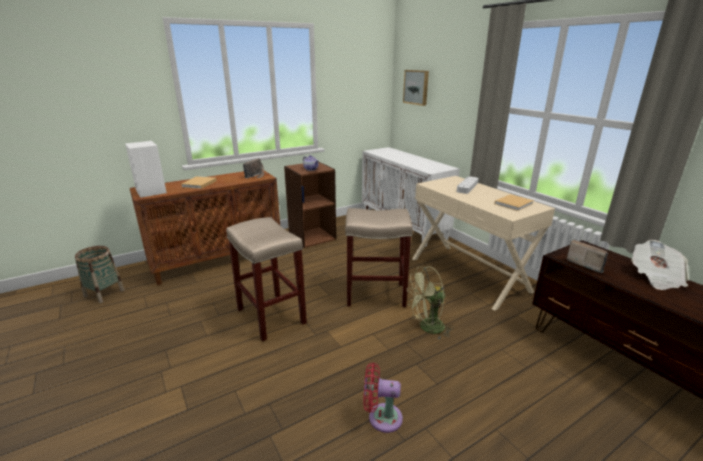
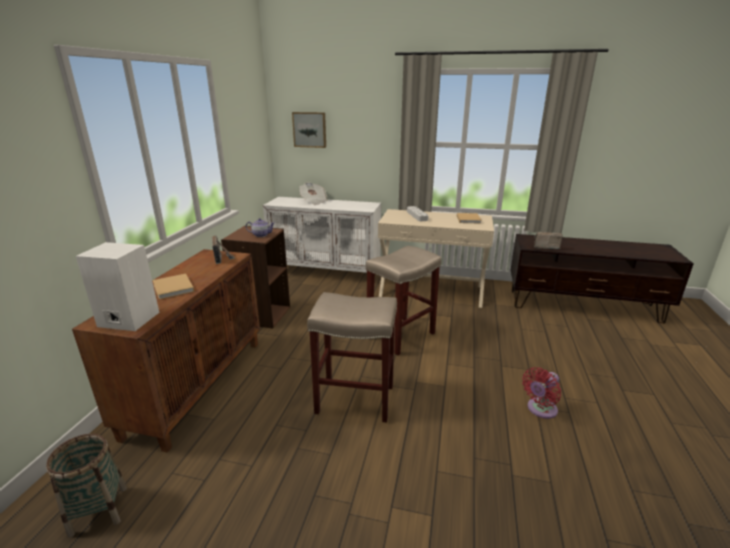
camera: 45 degrees left, 0 degrees up
green fan [407,267,454,341] -> none
newspaper [631,240,689,290] -> newspaper moved to [299,182,328,205]

